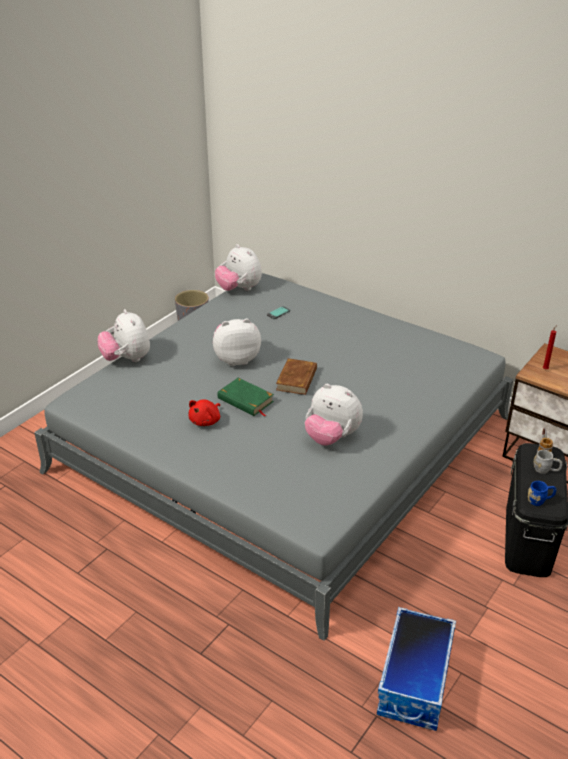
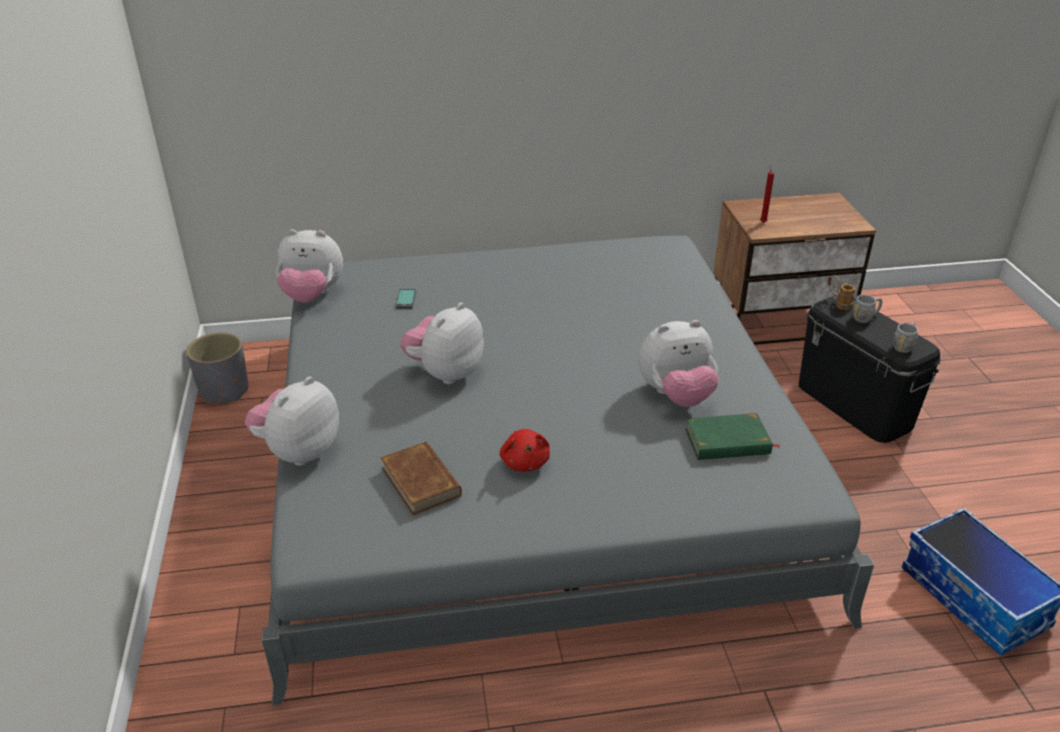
camera: 45 degrees left, 0 degrees up
plush toy [98,309,150,362] -> plush toy turned 105 degrees clockwise [245,377,339,466]
green book [217,378,274,417] -> green book moved to [685,413,780,460]
brown book [276,358,317,395] -> brown book moved to [381,441,462,515]
blue mug [528,481,556,506] -> grey mug [893,323,918,353]

